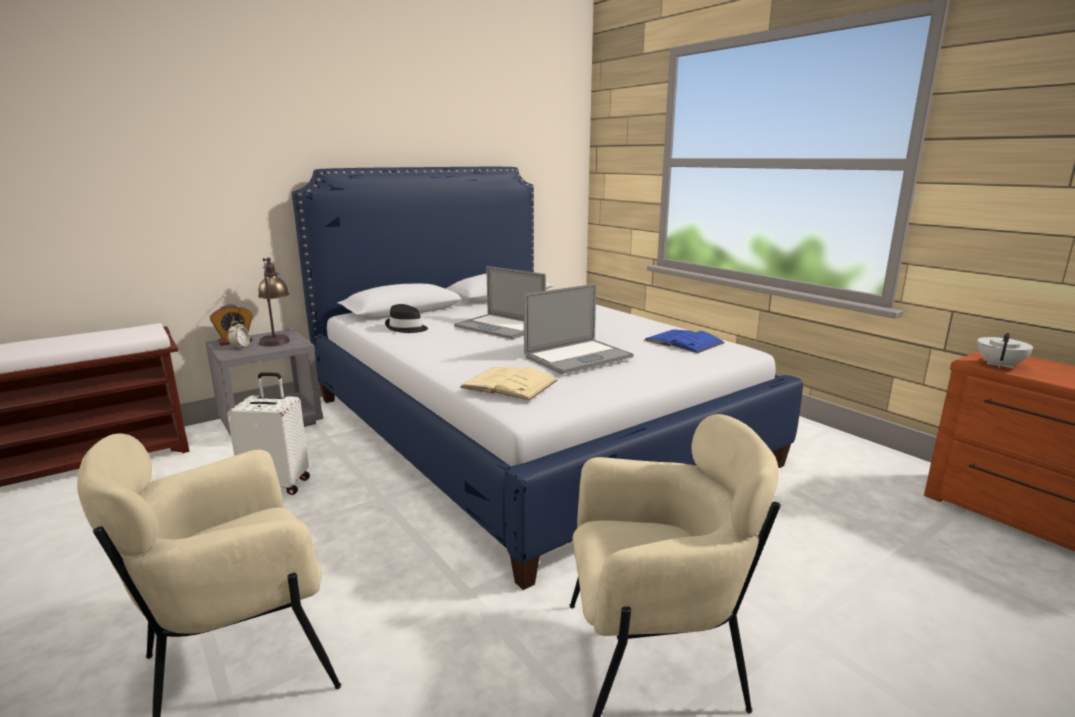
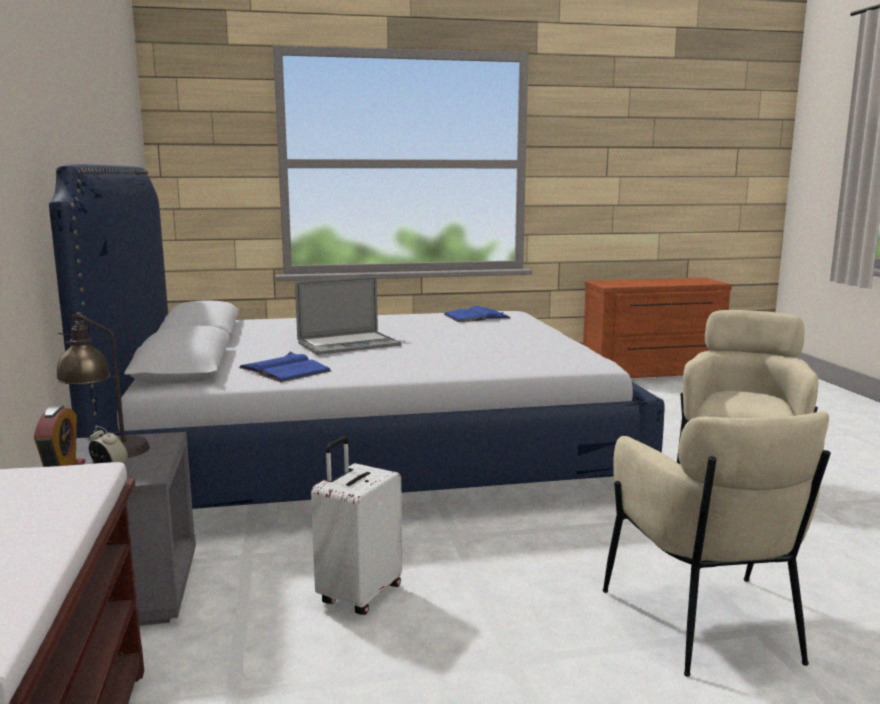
camera: 65 degrees left, 5 degrees down
black hat [385,304,428,333] -> blue book [238,352,331,382]
beige book [460,367,558,400] -> none
laptop [524,284,634,374] -> none
white teapot [977,333,1033,369] -> none

